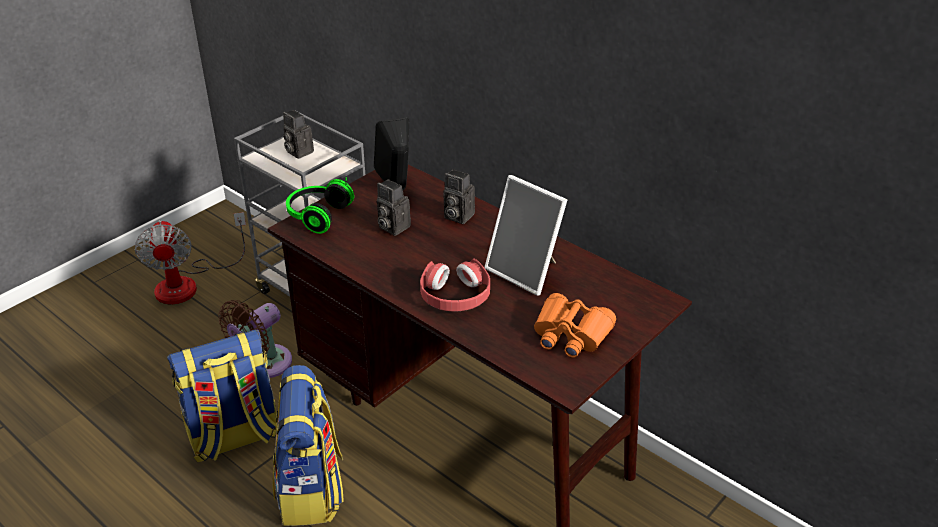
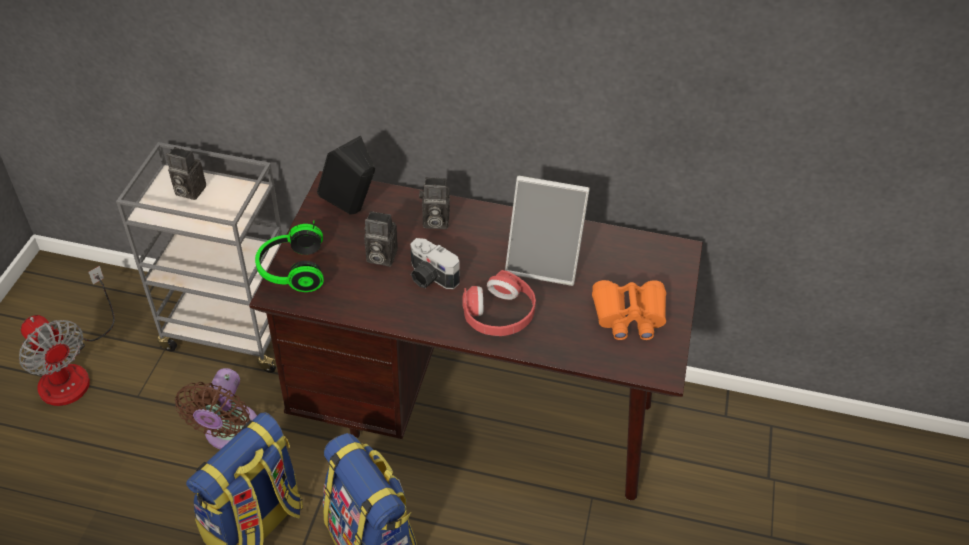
camera: 30 degrees left, 10 degrees up
none -> camera [410,238,460,289]

